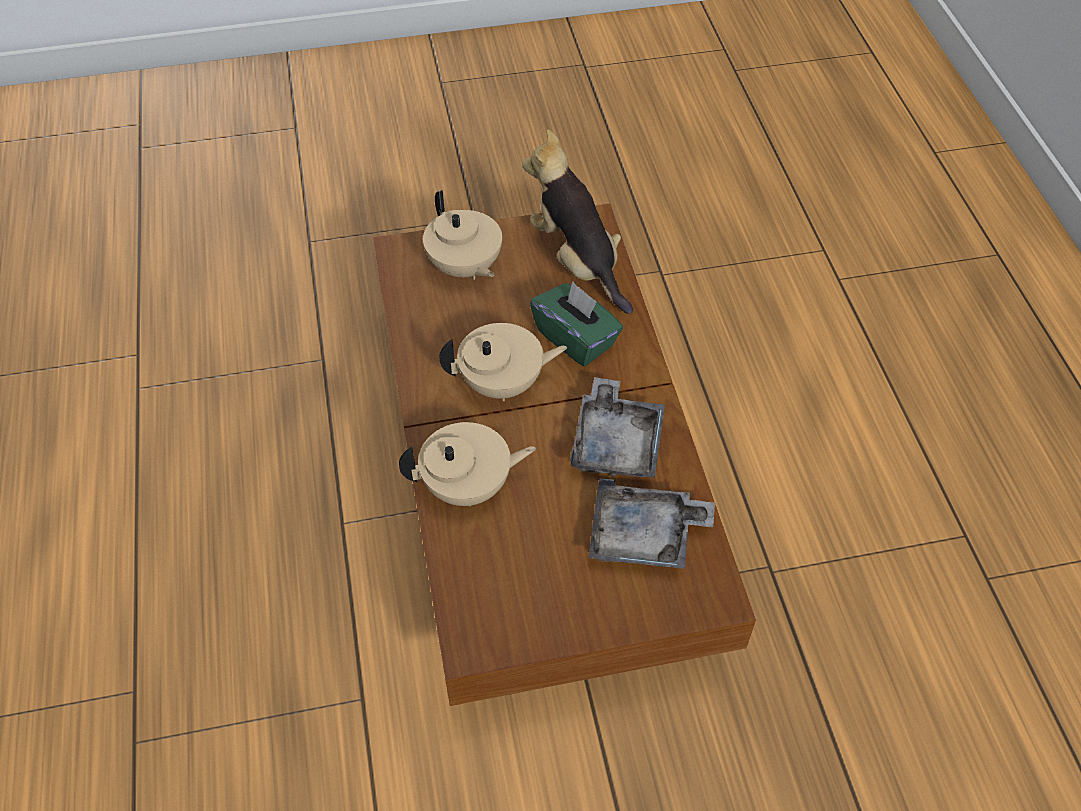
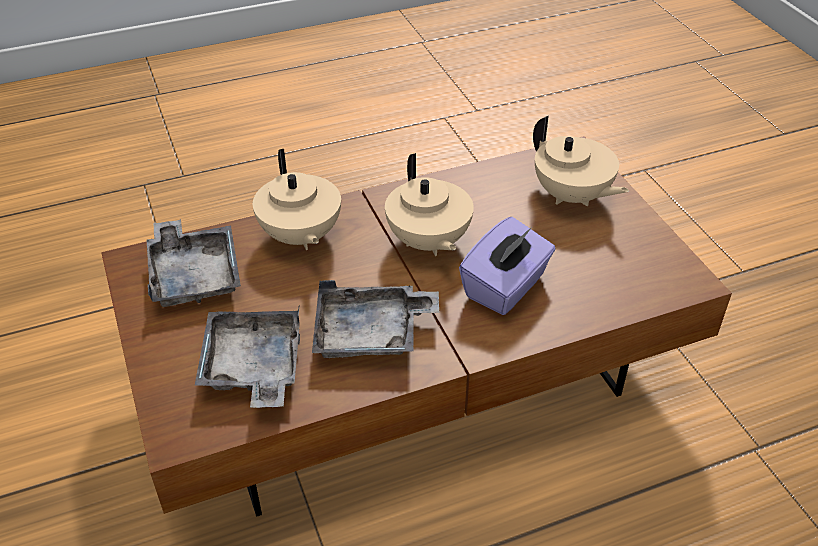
camera: 80 degrees right, 10 degrees down
beige teapot [423,190,502,280] -> beige teapot turned 90 degrees counterclockwise [533,116,629,206]
plush toy [522,130,633,314] -> none
green tissue box [530,281,623,366] -> purple tissue box [459,217,556,315]
none -> grey tray [146,219,241,307]

